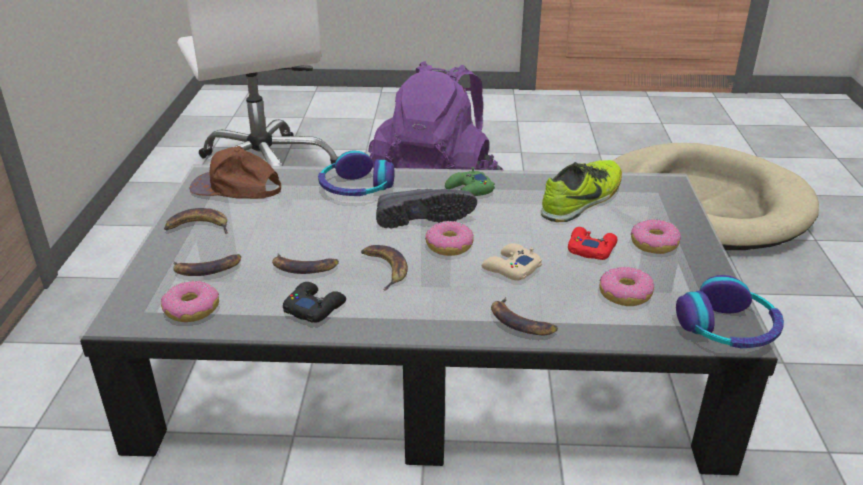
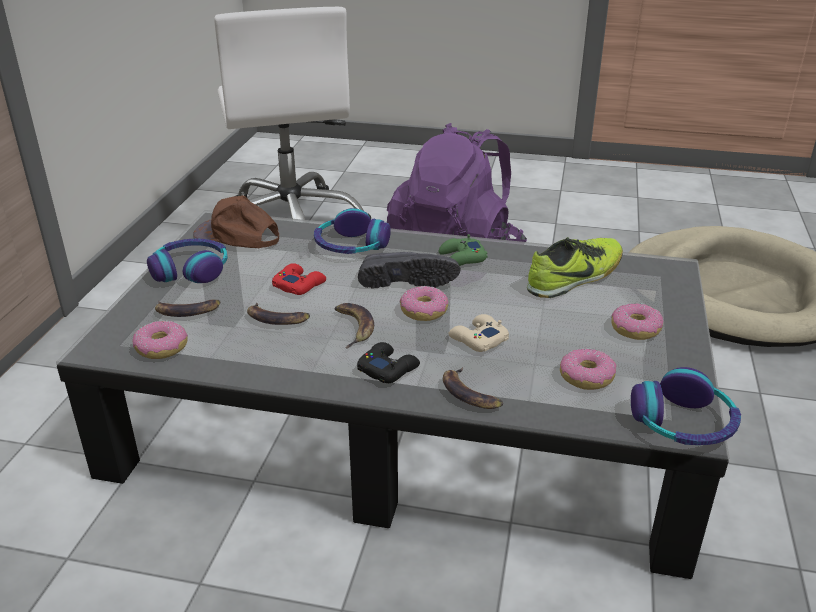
camera: 10 degrees right, 0 degrees up
banana [164,208,228,233] -> headphones [147,239,228,283]
black game controller [283,282,346,323] -> black game controller moved to [357,342,420,383]
red game controller [568,227,618,260] -> red game controller moved to [272,263,326,295]

